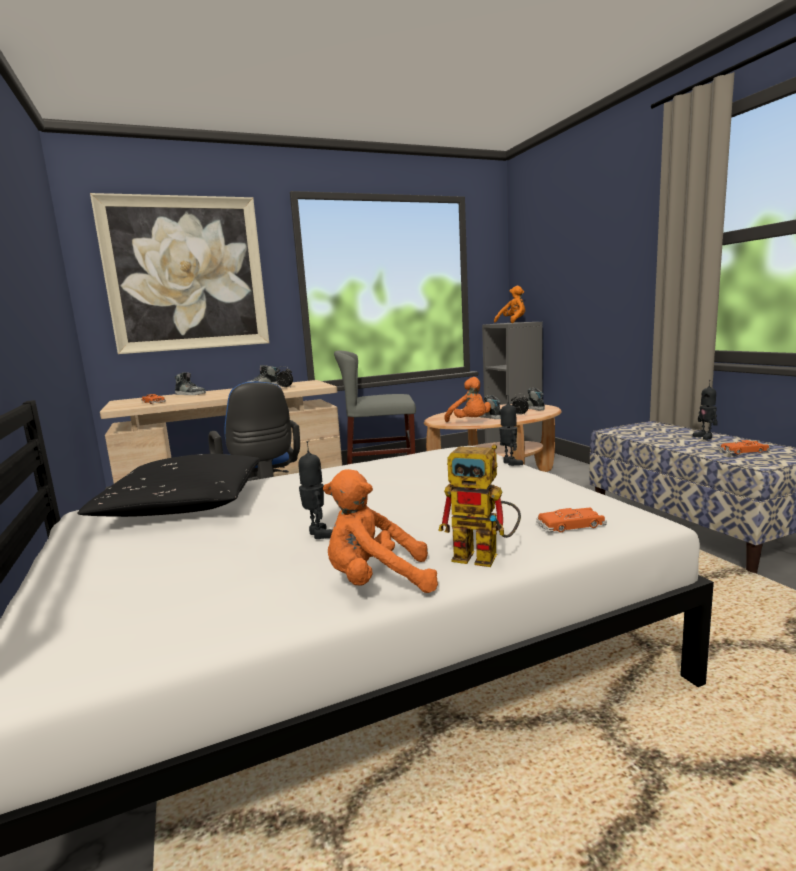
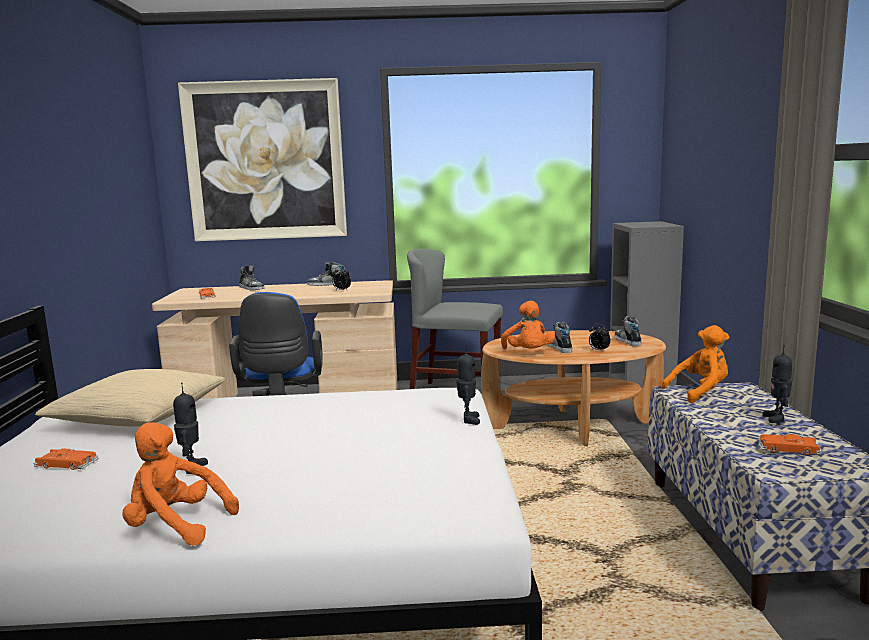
camera: 20 degrees right, 0 degrees up
black pillow [77,454,260,517] -> beige pillow [35,369,226,427]
toy robot [438,444,521,567] -> none
orange plush toy [494,286,525,323] -> orange plush toy moved to [661,325,729,403]
orange toy car [536,508,607,532] -> orange toy car moved to [34,448,98,470]

